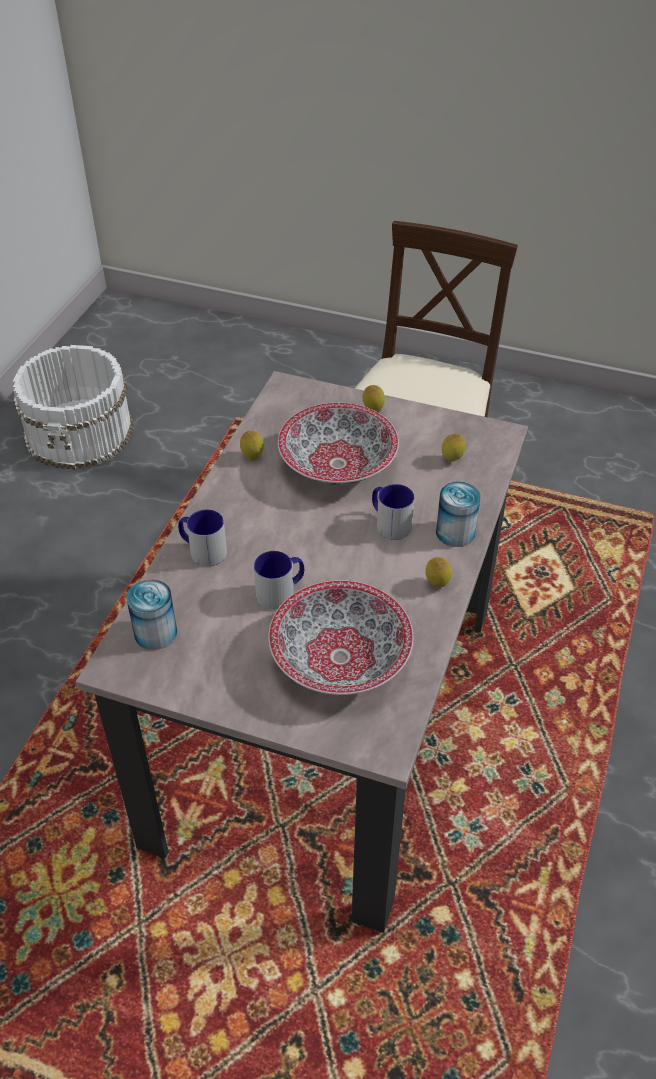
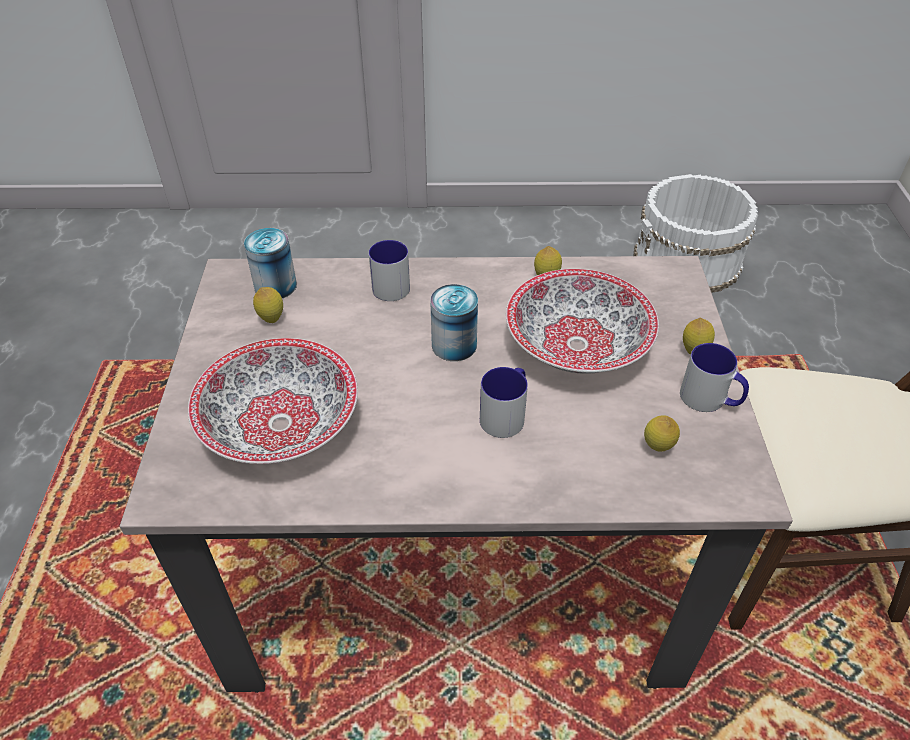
camera: 70 degrees right, 0 degrees up
mug [254,551,304,610] -> mug moved to [680,343,749,412]
lemon [425,557,452,587] -> lemon moved to [253,287,283,323]
can [436,481,480,547] -> can moved to [430,284,478,361]

